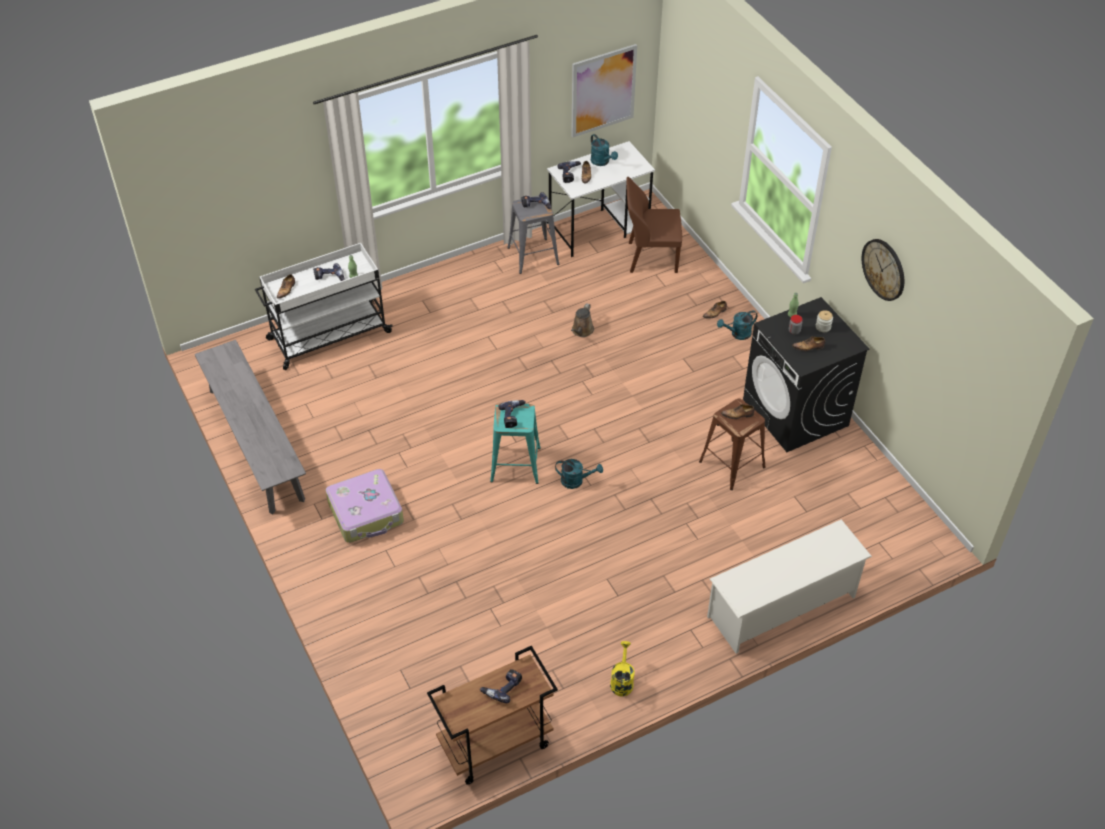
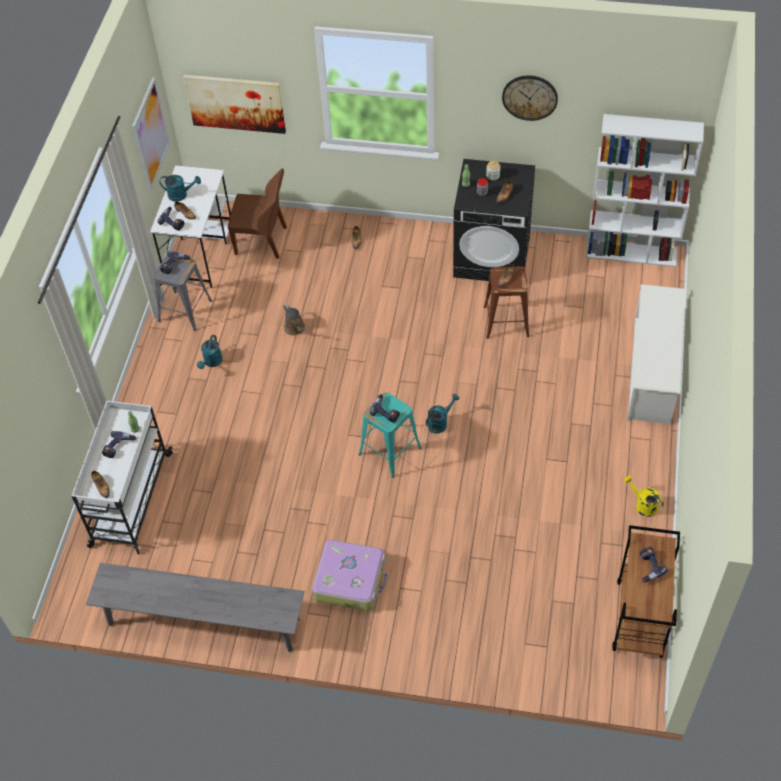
camera: 50 degrees left, 5 degrees up
brown chair [626,177,682,273] -> brown chair turned 120 degrees counterclockwise [228,169,287,259]
turquoise watering can [717,311,757,340] -> turquoise watering can moved to [197,335,223,369]
none -> picture [184,75,286,134]
none -> white bookcase [585,114,704,267]

